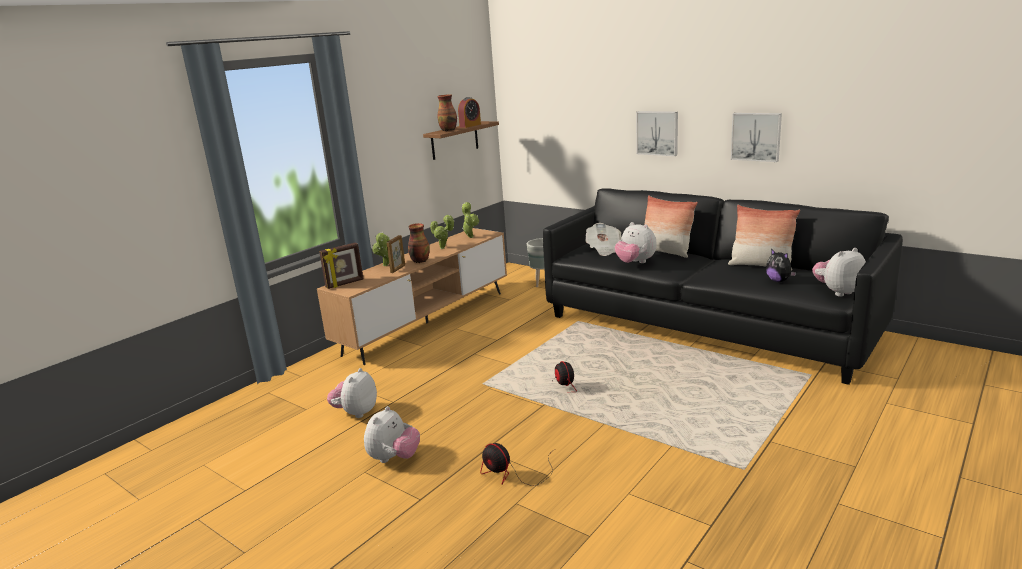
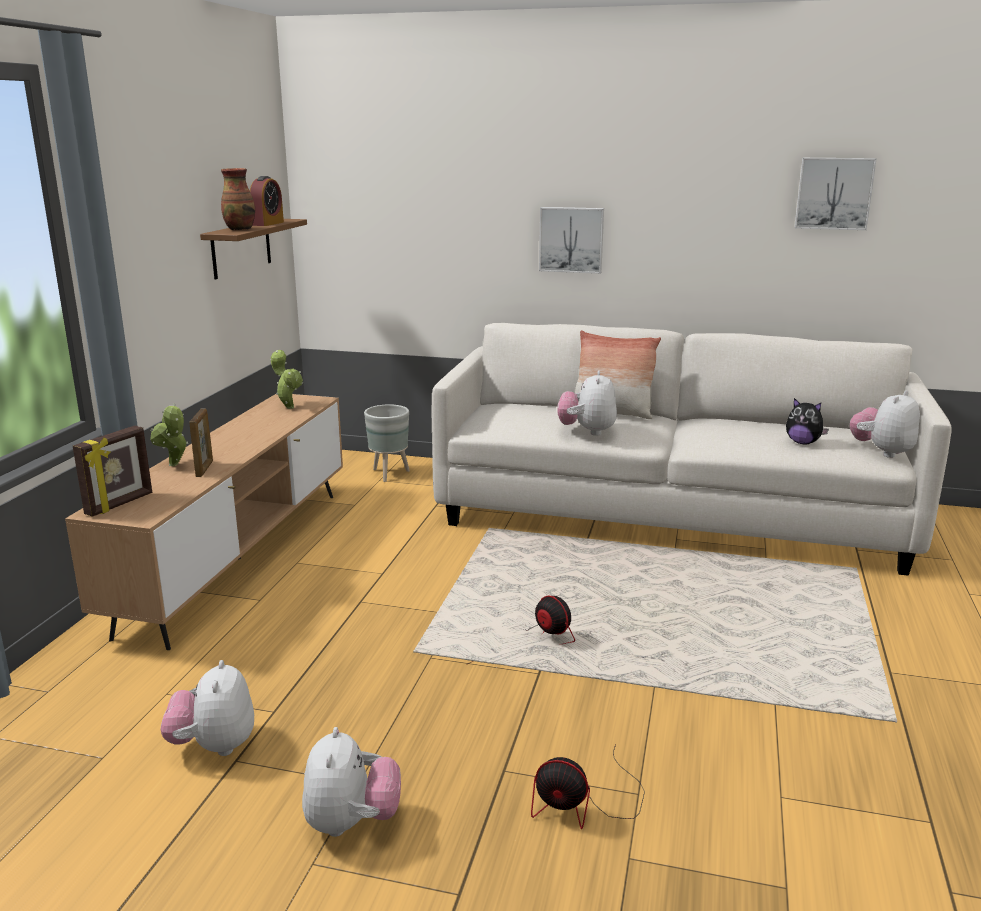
camera: 25 degrees left, 0 degrees up
vase [408,223,430,263] -> none
potted plant [430,214,454,249] -> none
black sofa [543,188,903,385] -> white sofa [432,323,951,576]
newspaper [585,223,622,256] -> none
plush toy [615,222,657,263] -> plush toy turned 75 degrees clockwise [557,370,617,436]
pillow [728,205,800,271] -> none
picture [731,113,782,162] -> picture moved to [794,158,876,230]

